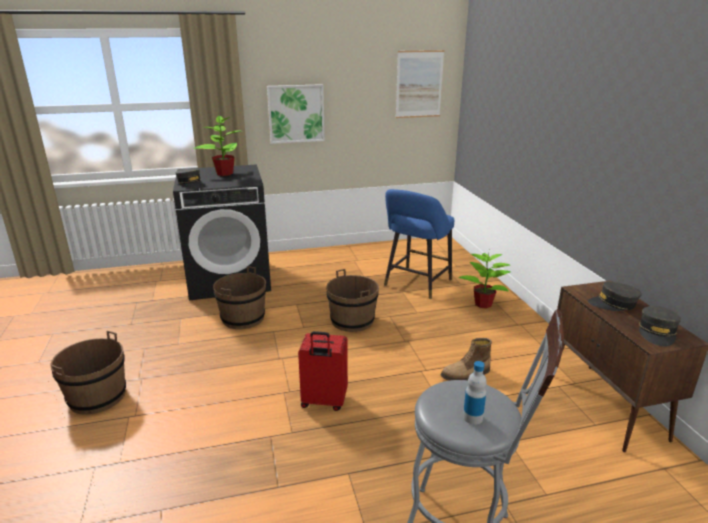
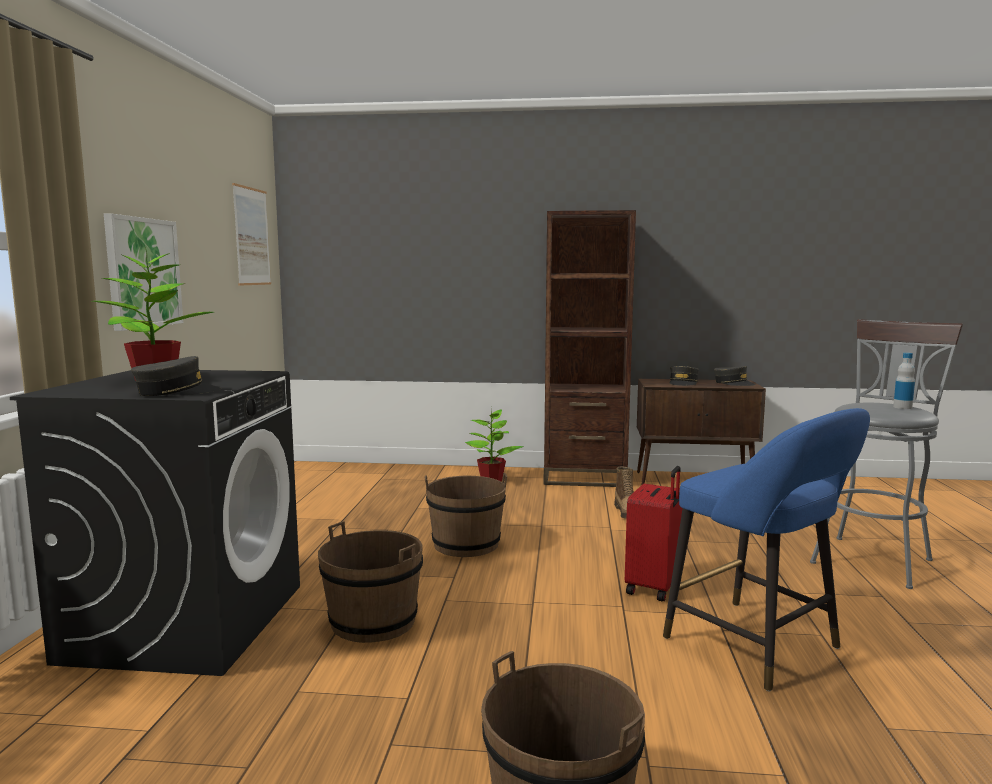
camera: 70 degrees left, 15 degrees down
blue stool [384,189,454,299] -> blue stool moved to [663,408,870,692]
none -> brown bookcase [544,210,636,487]

